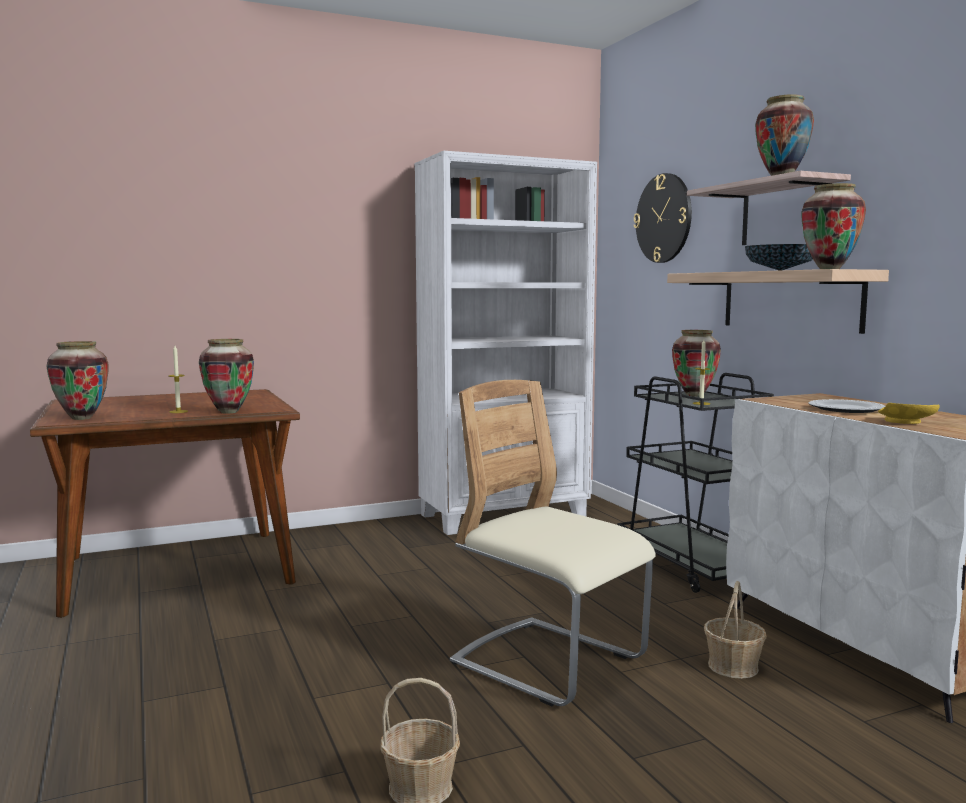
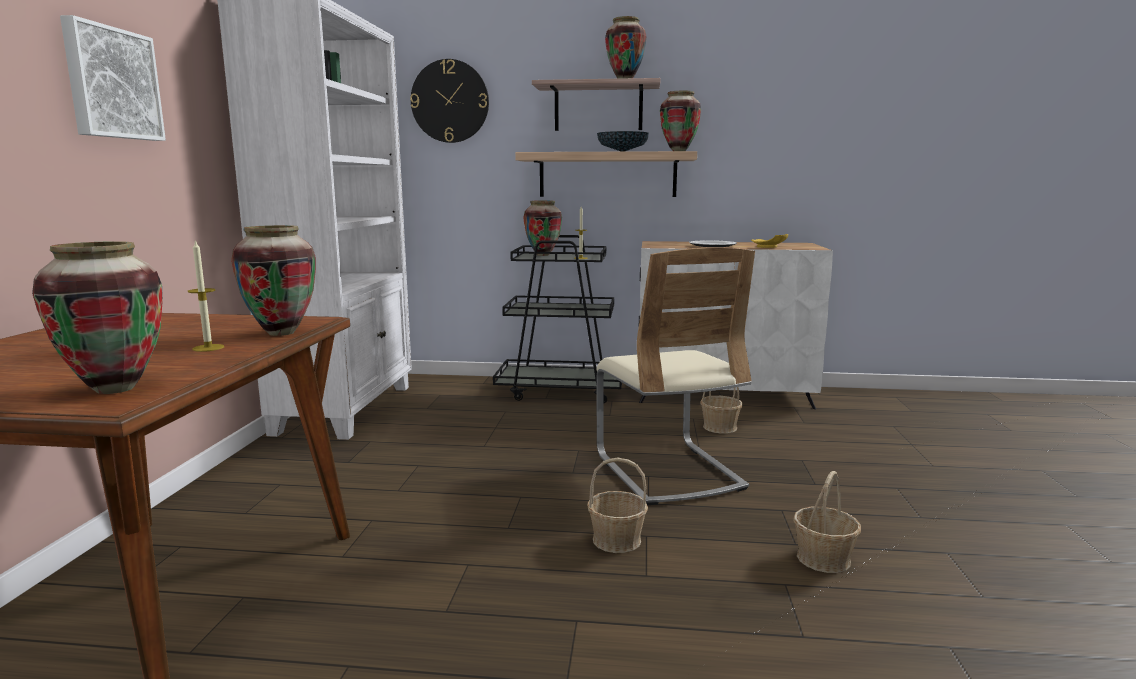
camera: 60 degrees left, 5 degrees up
beige chair [450,380,656,706] -> beige chair turned 90 degrees counterclockwise [596,247,755,505]
none -> picture [60,15,166,141]
none -> basket [587,457,648,553]

